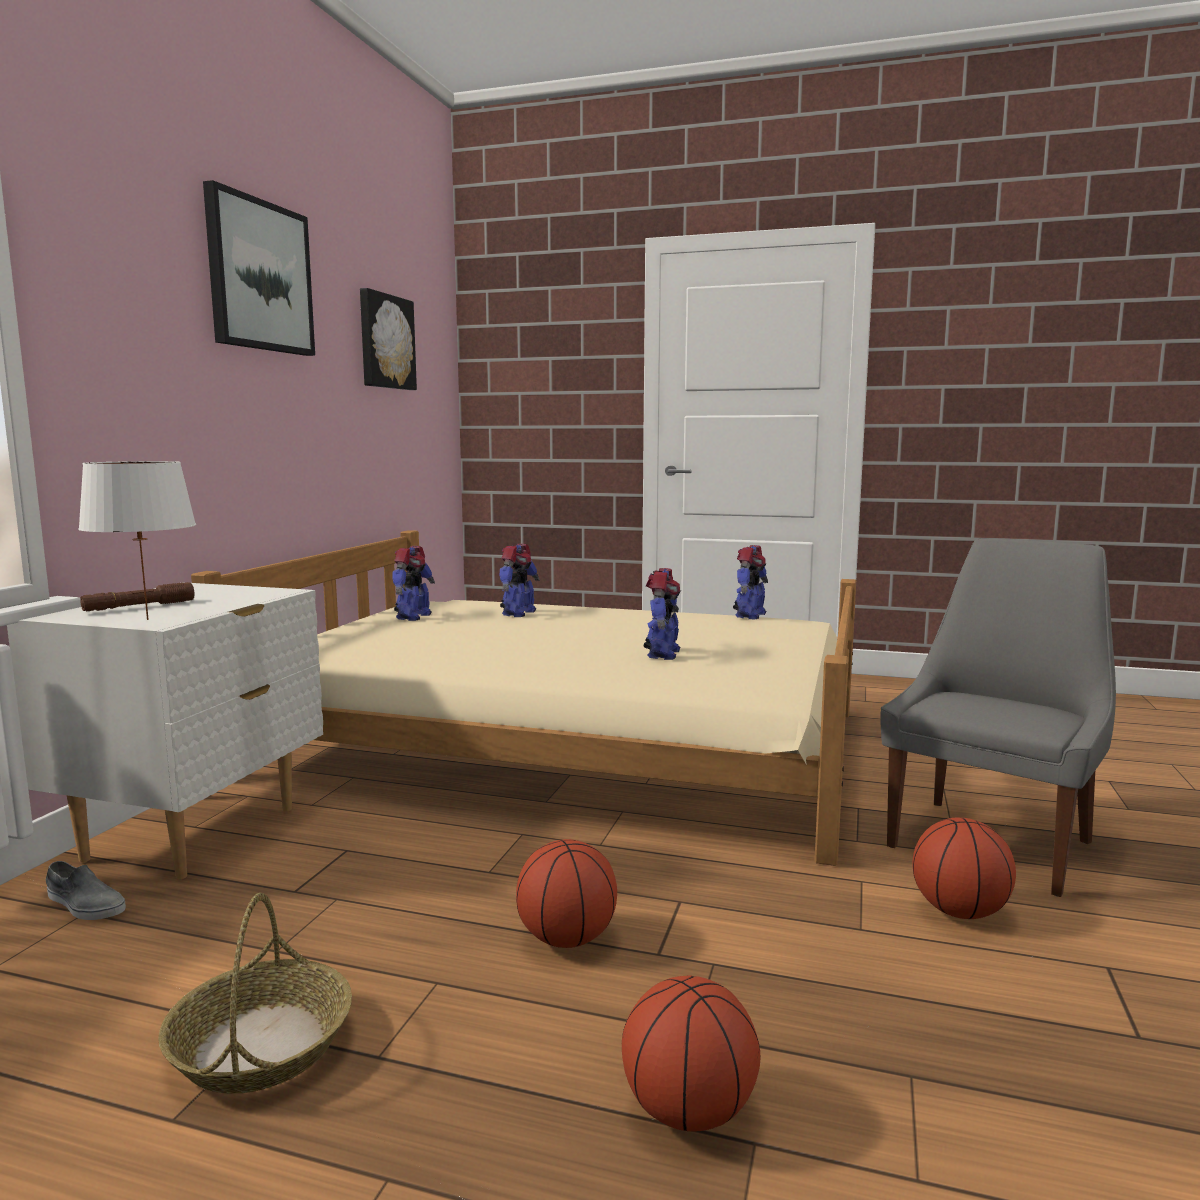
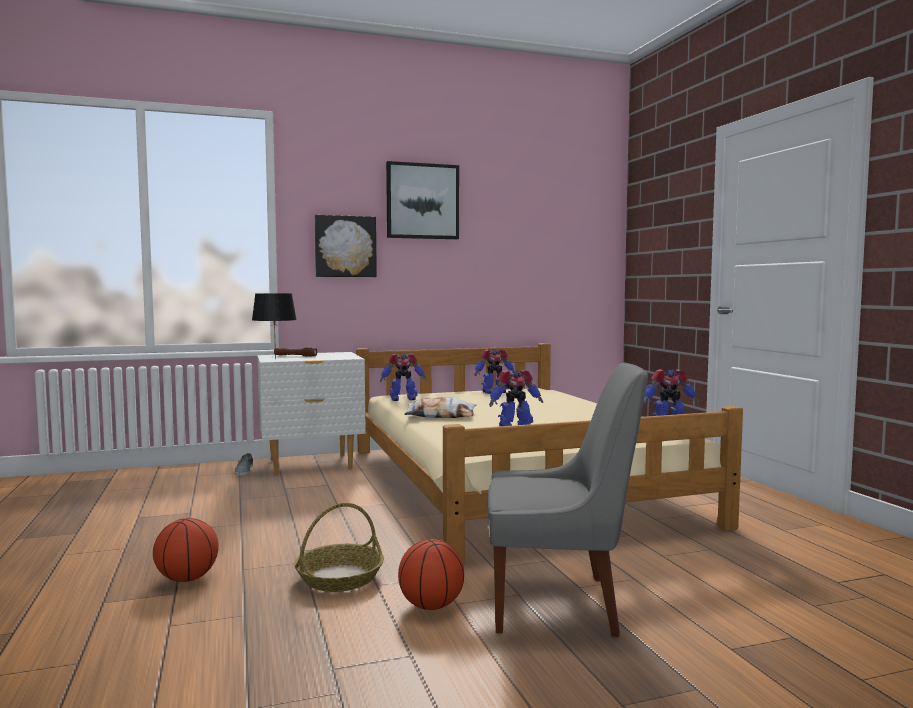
camera: 55 degrees right, 5 degrees down
white table lamp [78,461,196,620] -> black table lamp [252,293,297,359]
basket [158,893,352,1094] -> basket moved to [294,503,384,592]
picture [360,288,417,390] -> picture moved to [315,215,377,277]
toy robot [500,544,540,617] -> toy robot moved to [380,353,427,401]
basketball [516,839,617,948] -> none
none -> pillow [404,397,476,418]

